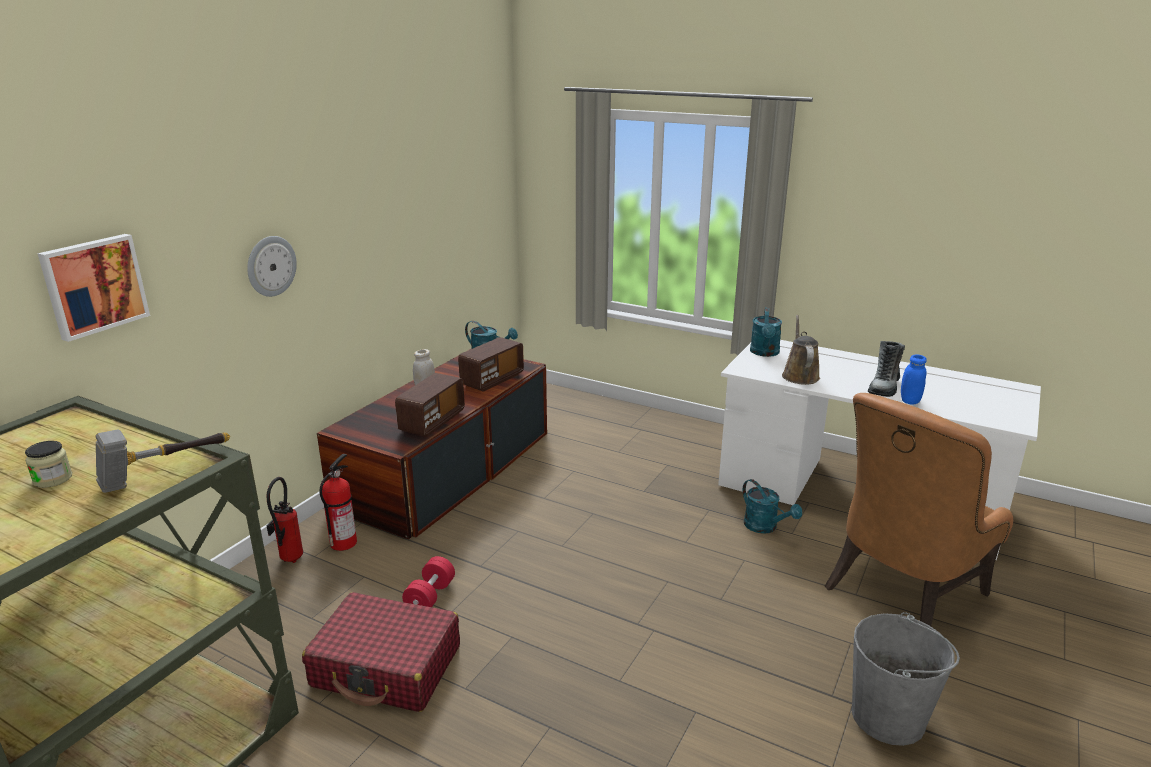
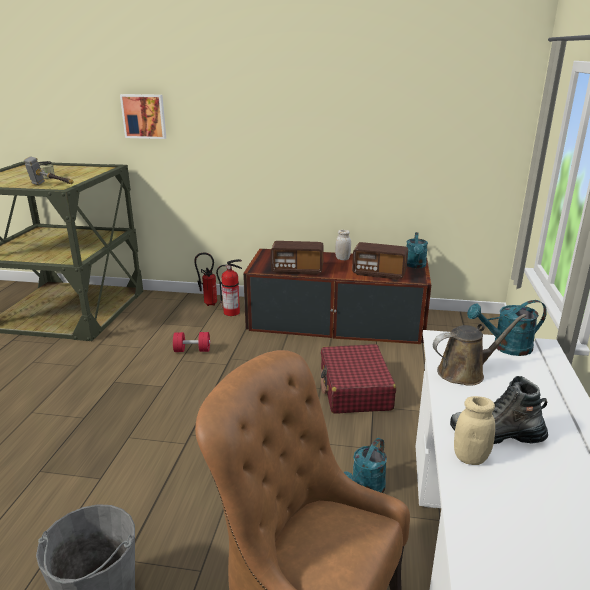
camera: 70 degrees right, 0 degrees up
wall clock [247,236,297,297] -> none
red suitcase [302,592,460,712] -> red suitcase moved to [321,344,396,414]
blue jar [901,355,927,405] -> beige jar [454,396,495,465]

